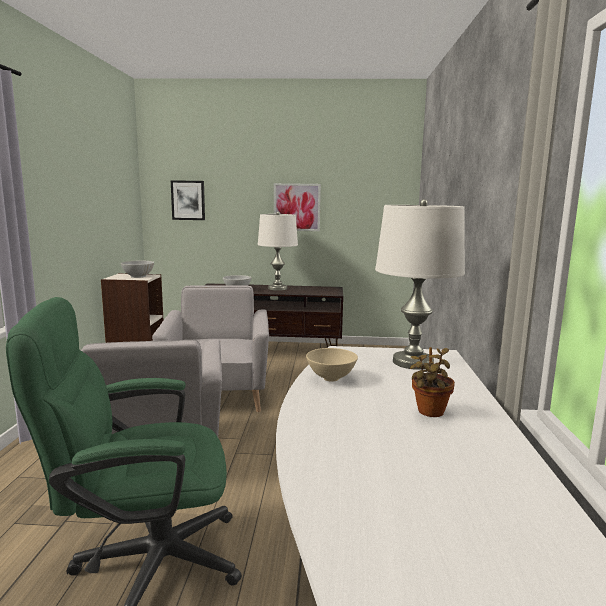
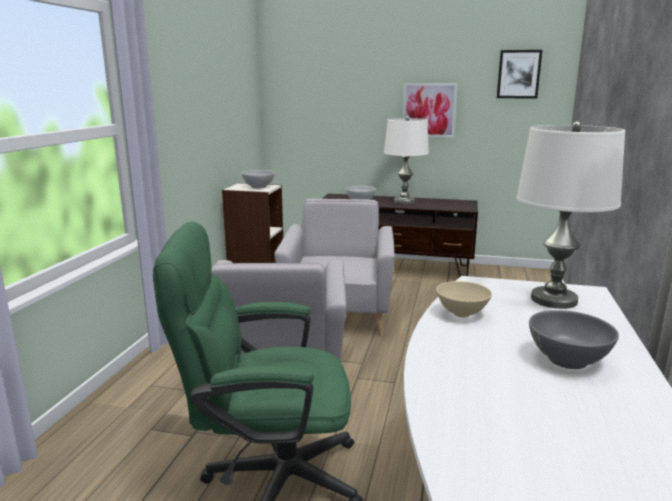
camera: 10 degrees right, 5 degrees up
picture [171,180,205,220] -> picture moved to [497,50,543,99]
potted plant [410,347,455,417] -> grey bowl [529,310,619,369]

